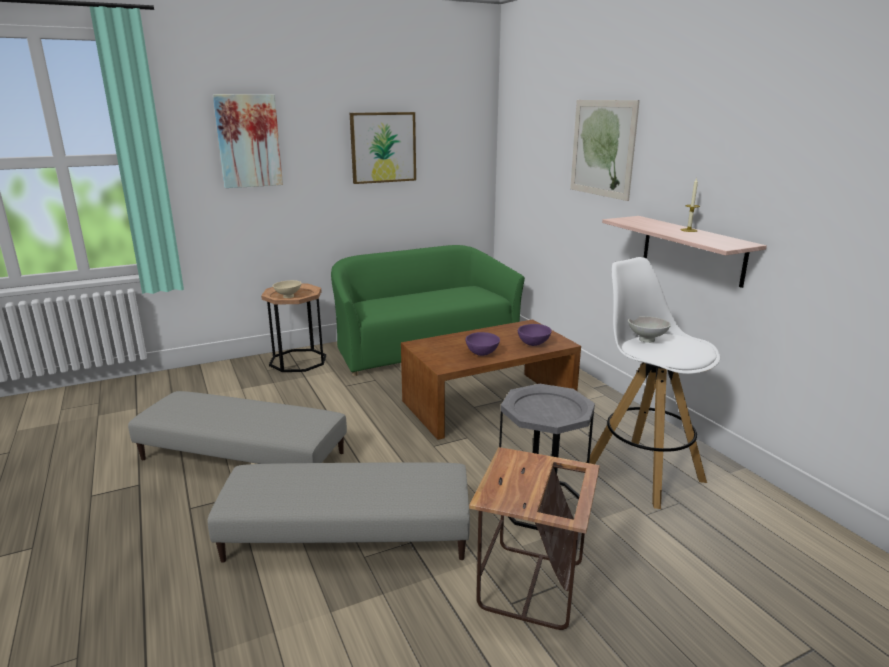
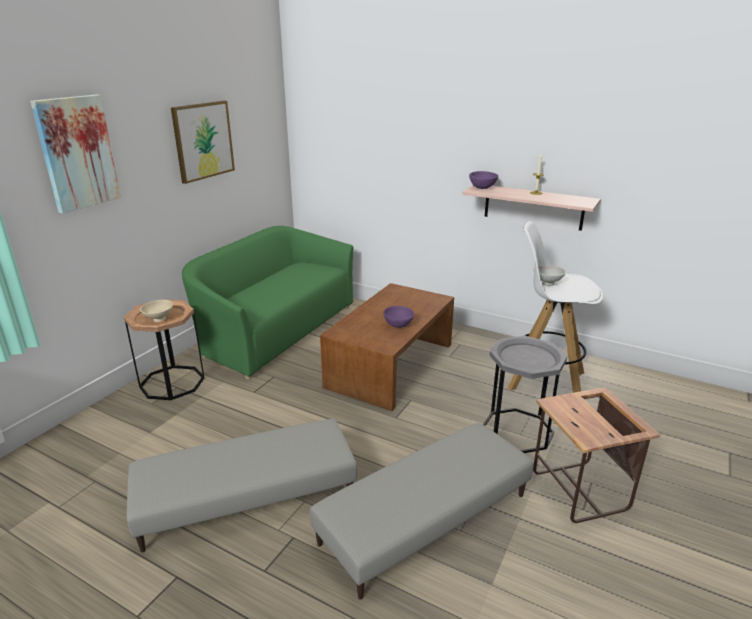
camera: 35 degrees left, 5 degrees up
purple bowl [518,324,552,346] -> purple bowl moved to [469,171,498,189]
picture [570,100,640,201] -> none

